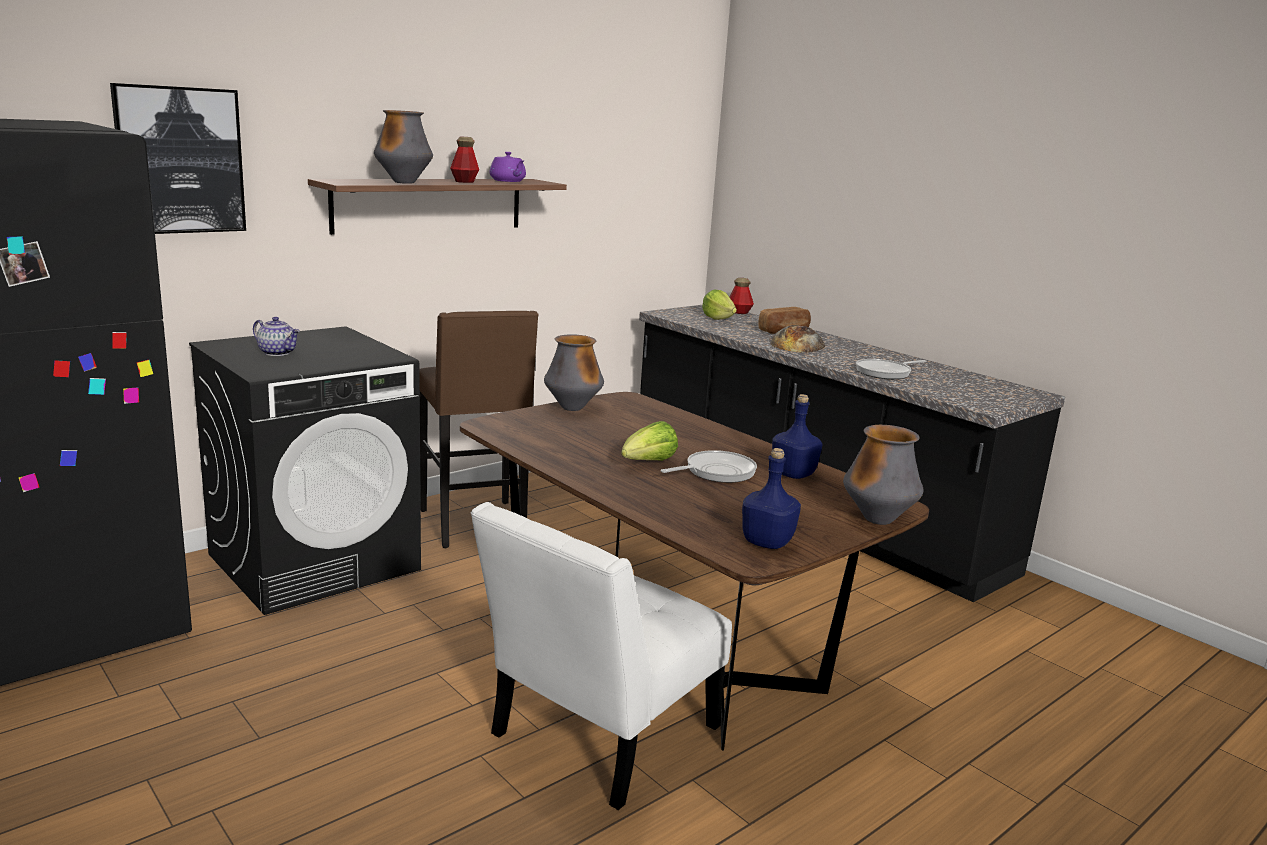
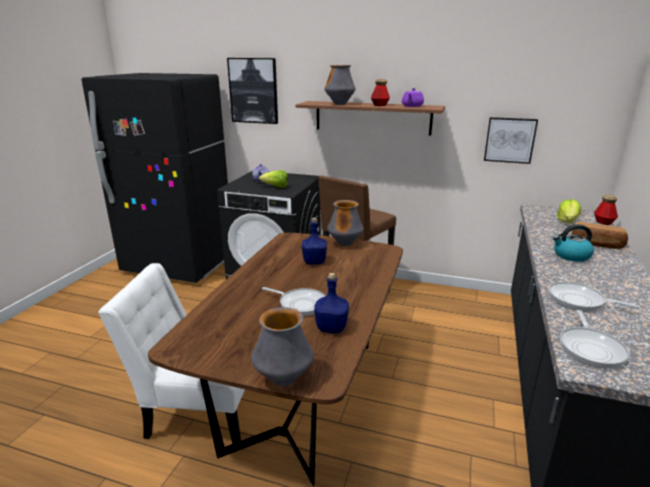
camera: 60 degrees right, 5 degrees up
lettuce [621,421,678,461] -> lettuce moved to [259,170,288,188]
blue bottle [742,448,801,549] -> blue bottle moved to [302,218,327,265]
bread [770,325,825,353] -> kettle [553,224,594,262]
none -> picture [484,117,538,164]
none -> frying pan [560,310,630,369]

